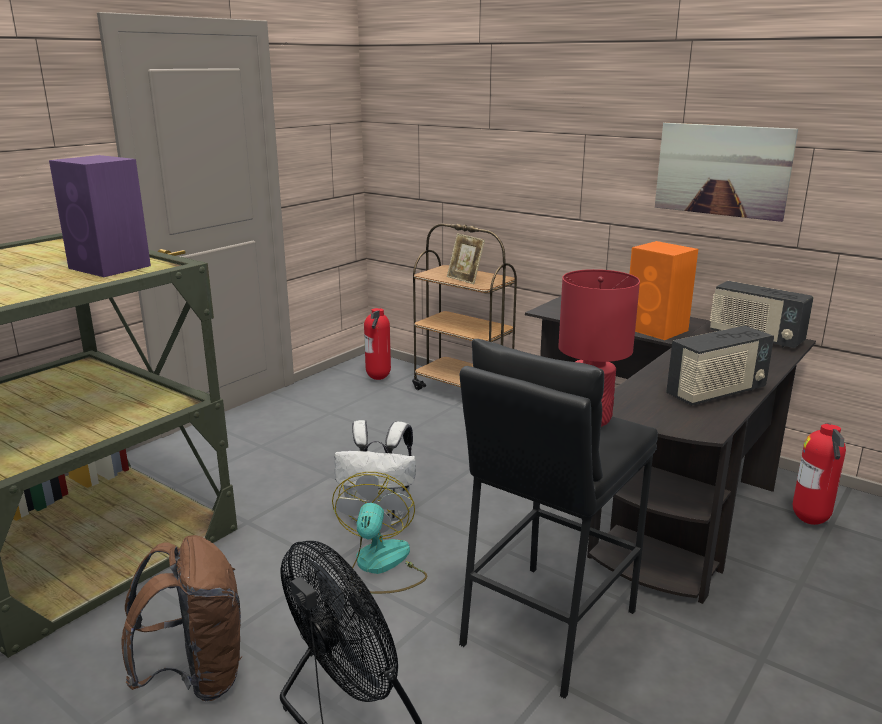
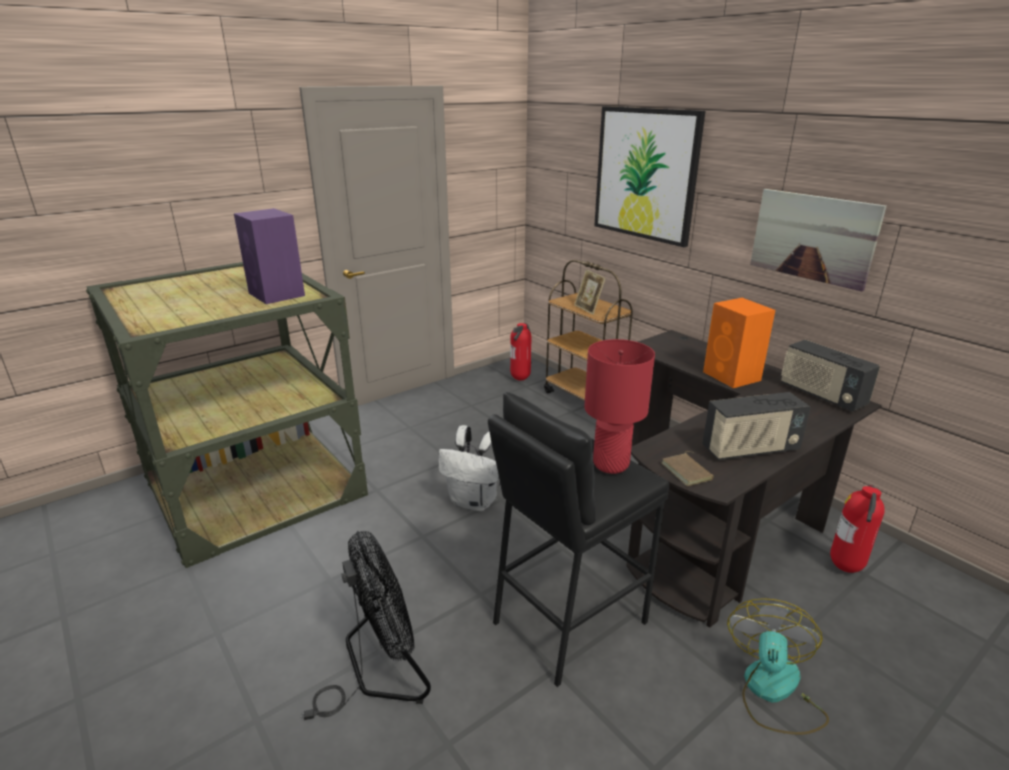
camera: 15 degrees right, 5 degrees up
brown backpack [121,535,243,701] -> none
fan [332,472,427,594] -> fan moved to [727,598,829,735]
none -> picture [594,106,706,247]
none -> brown book [662,451,714,486]

